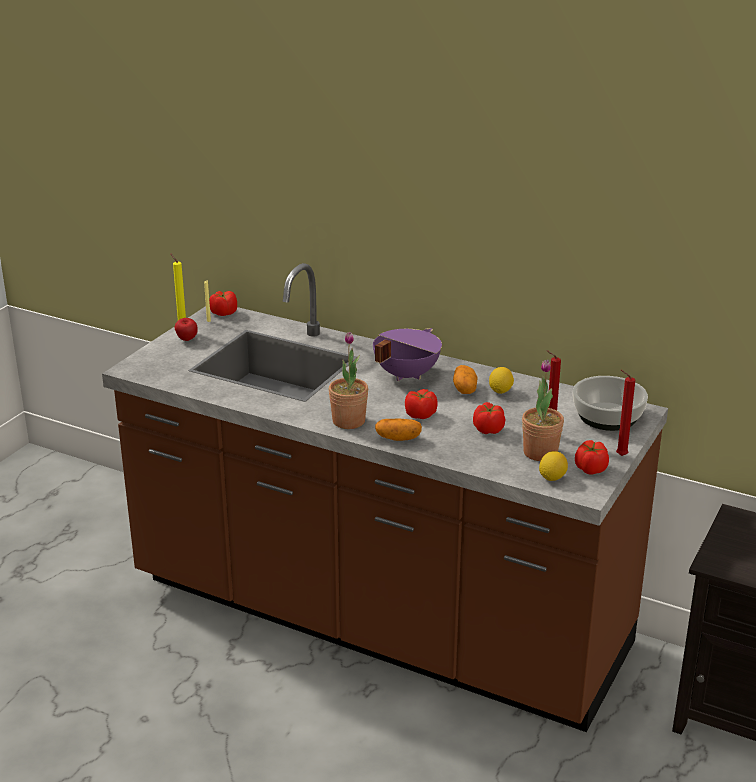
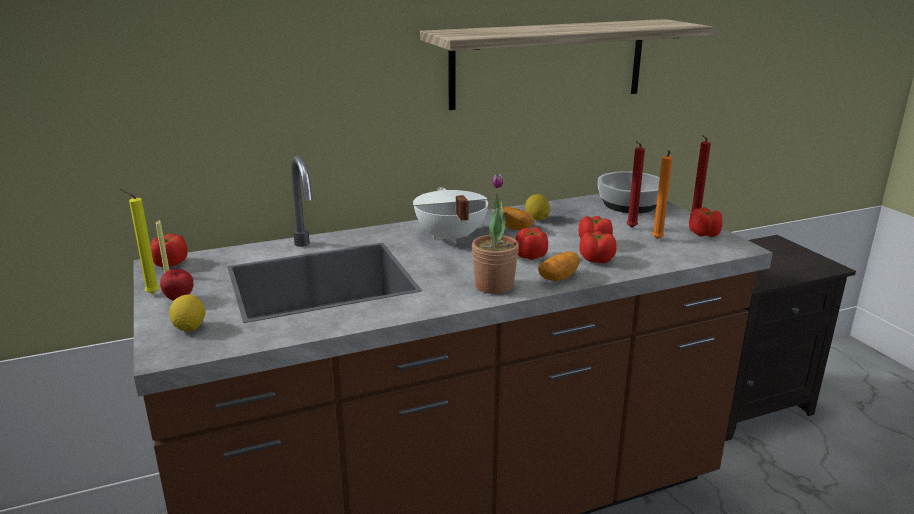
camera: 50 degrees left, 5 degrees down
purple cooking pot [373,328,442,381] -> white cooking pot [413,187,488,244]
potted plant [522,359,564,461] -> orange candle [652,150,672,239]
lemon [539,451,568,481] -> lemon moved to [169,295,205,331]
none -> shelf [420,19,714,110]
none -> tomato [579,231,617,263]

